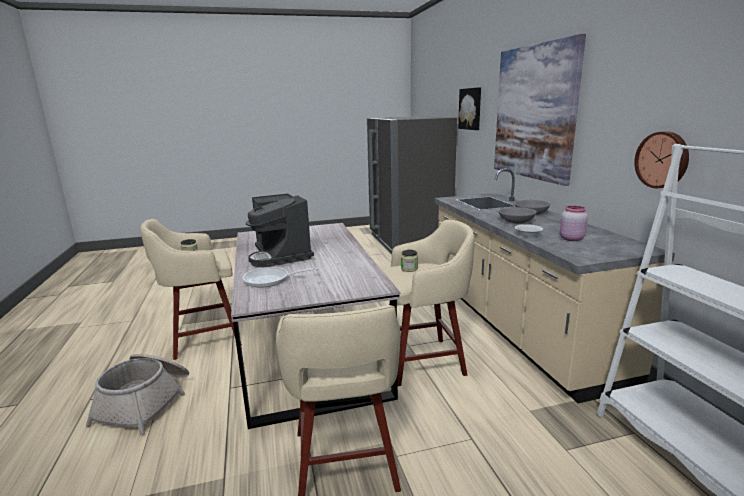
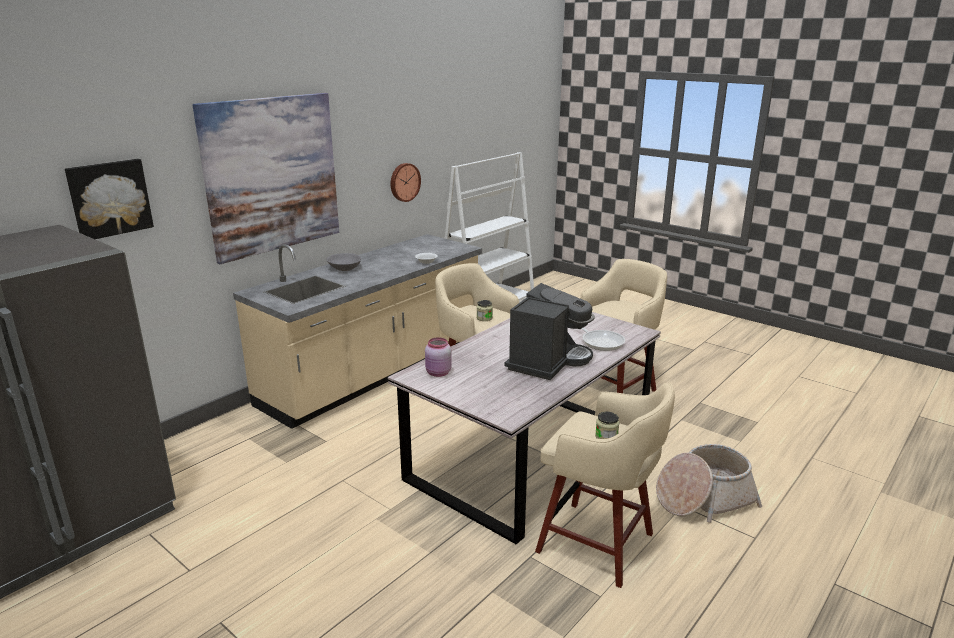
camera: 125 degrees left, 5 degrees up
grey bowl [498,207,537,224] -> none
pink jar [560,206,588,241] -> pink jar moved to [425,337,452,377]

